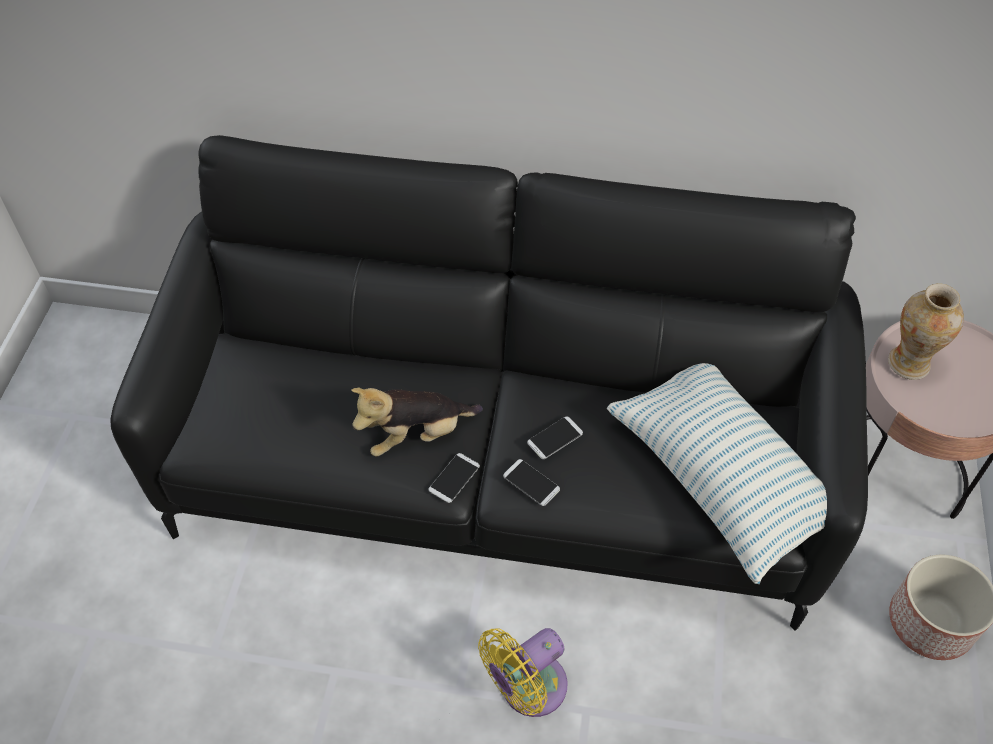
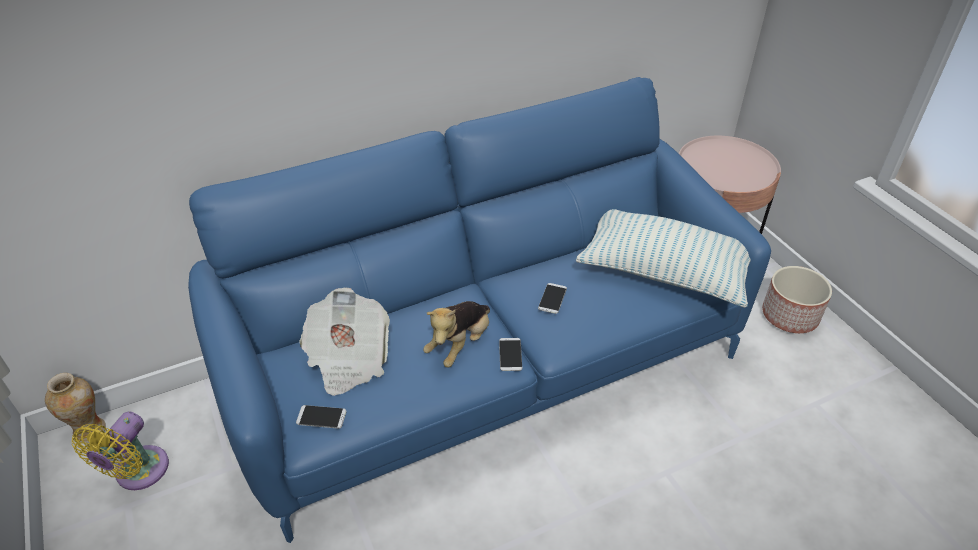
camera: 35 degrees left, 10 degrees down
black sofa [110,135,868,631] -> blue sofa [188,77,771,543]
yellow fan [478,628,568,717] -> yellow fan moved to [72,412,169,490]
phone [503,459,560,506] -> phone moved to [296,405,347,429]
vase [888,283,964,380] -> vase moved to [45,373,106,443]
none -> newspaper [300,288,390,396]

